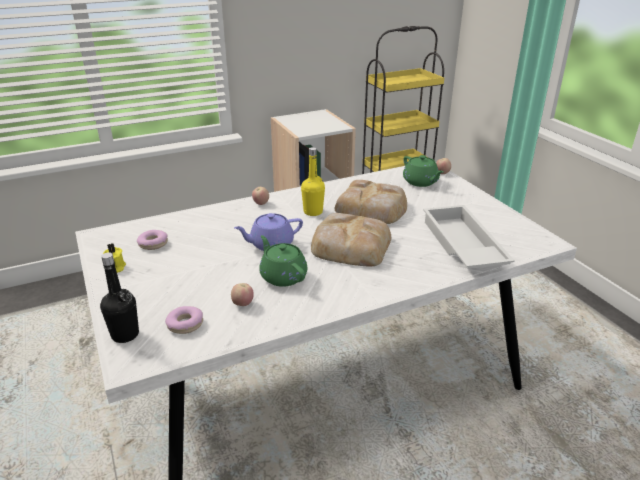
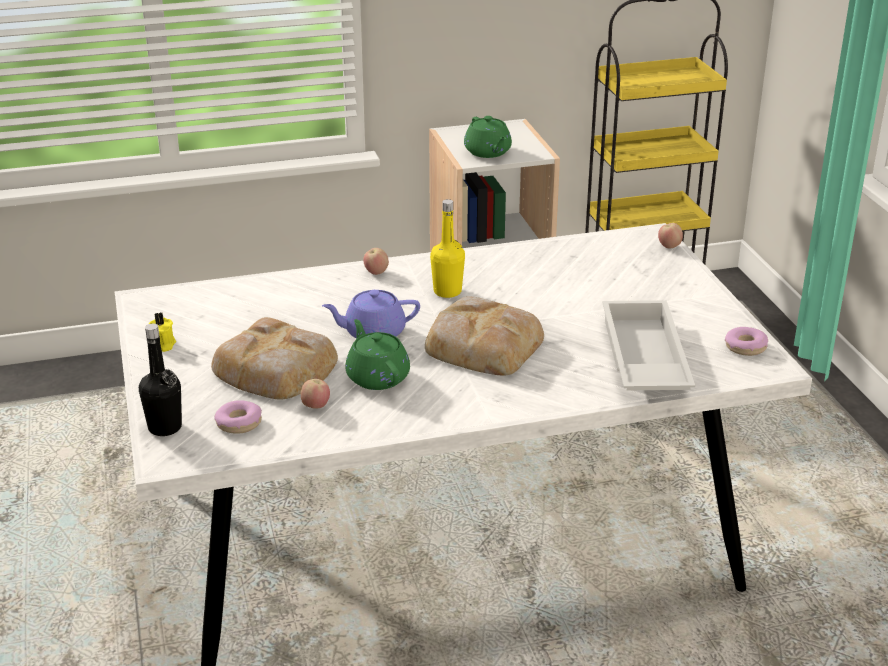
camera: 10 degrees right, 0 degrees up
donut [137,230,168,250] -> donut moved to [725,327,768,356]
bread [335,180,407,224] -> bread moved to [211,317,338,400]
green teapot [403,155,443,187] -> green teapot moved to [464,116,512,158]

